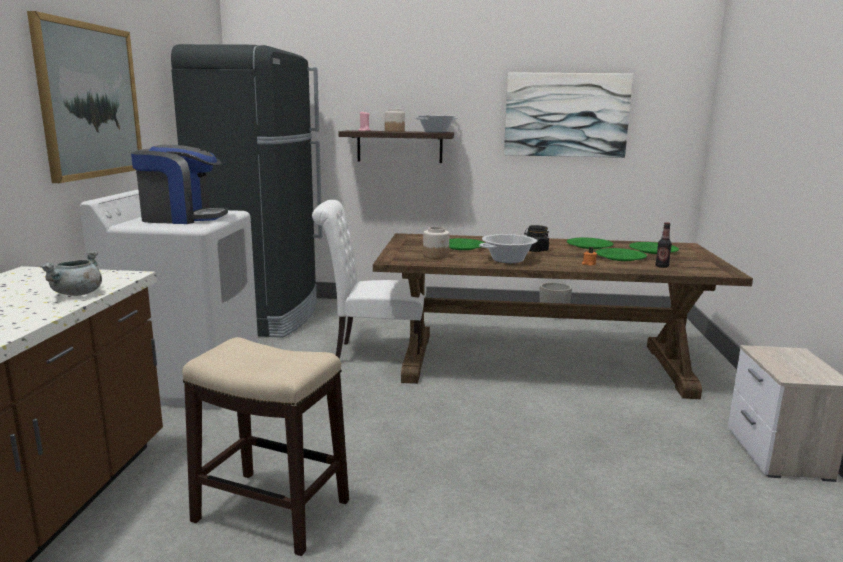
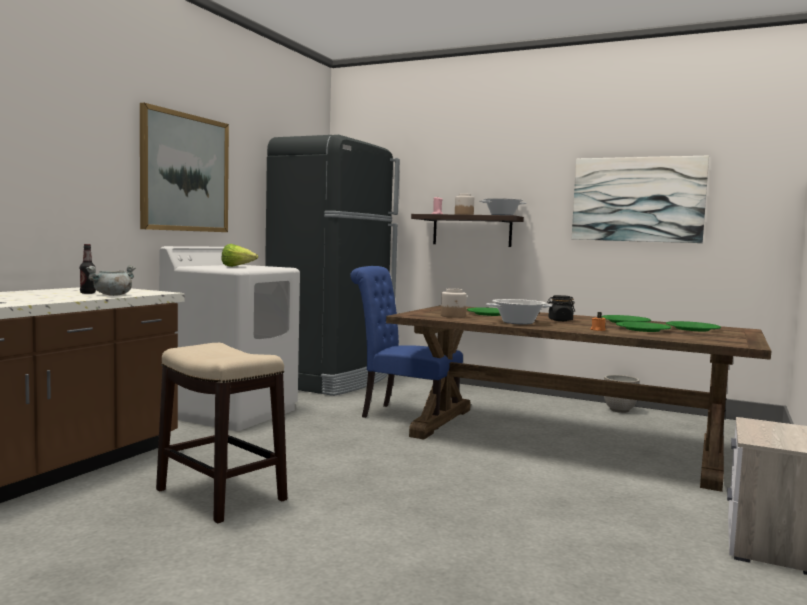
camera: 20 degrees right, 10 degrees down
coffee machine [131,145,228,224] -> lettuce [222,244,258,267]
white chair [312,200,426,359] -> blue chair [350,266,463,430]
bottle [655,222,672,268] -> bottle moved to [80,244,96,294]

